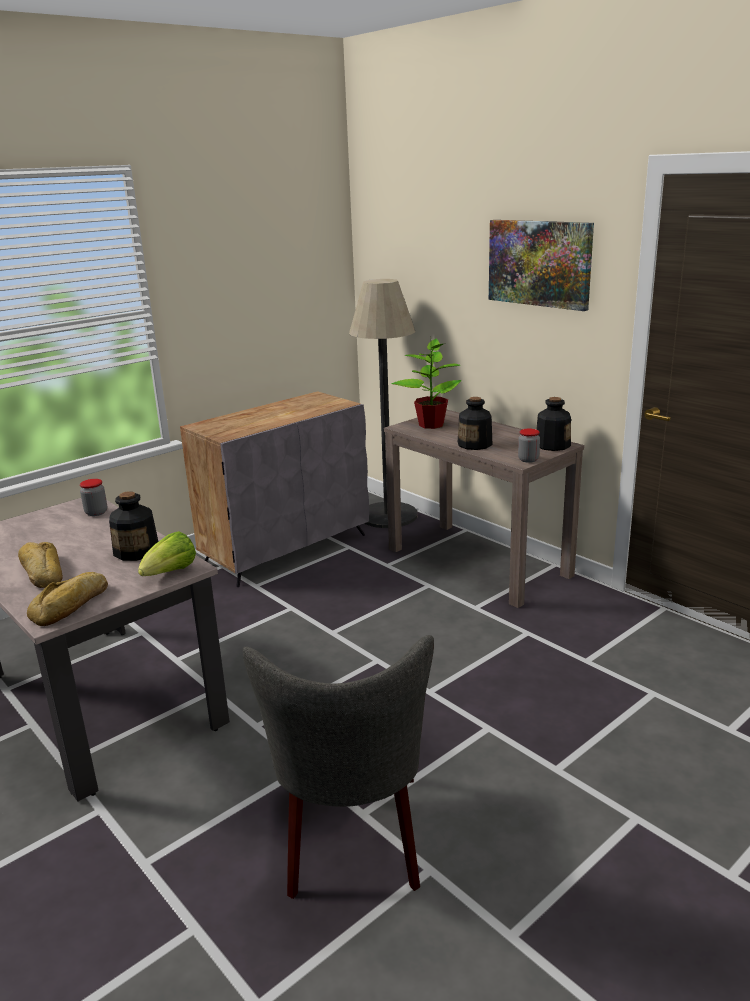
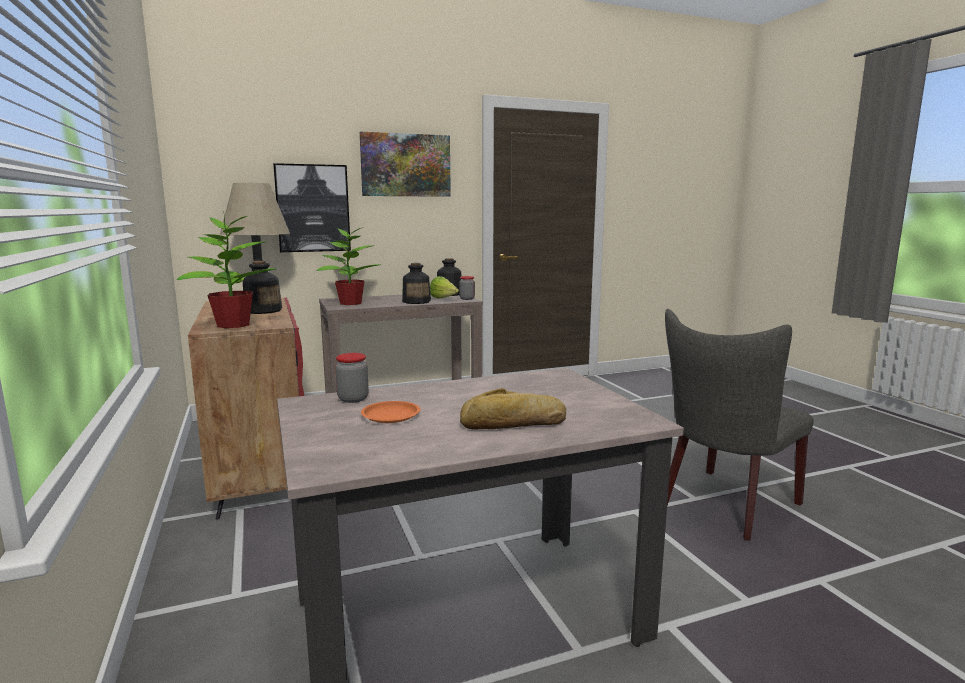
camera: 70 degrees left, 10 degrees down
bread [27,572,108,626] -> none
bottle [109,491,159,561] -> bottle moved to [243,261,282,314]
lettuce [138,531,196,576] -> lettuce moved to [430,276,459,298]
grey cabinet [180,391,369,587] -> red cabinet [188,298,305,520]
grey chair [243,635,434,899] -> grey chair turned 120 degrees clockwise [665,309,814,541]
none -> potted plant [177,210,276,328]
none -> picture [273,163,351,252]
none -> orange plate [361,401,420,423]

